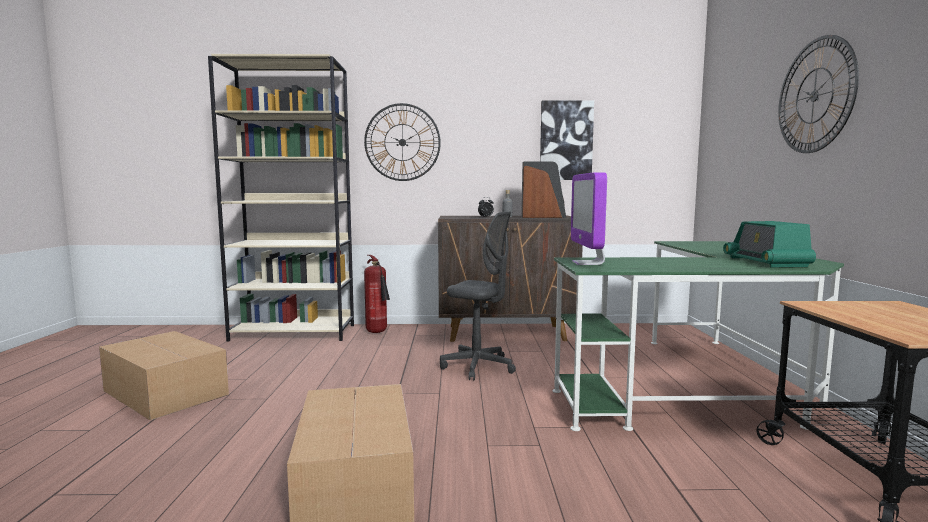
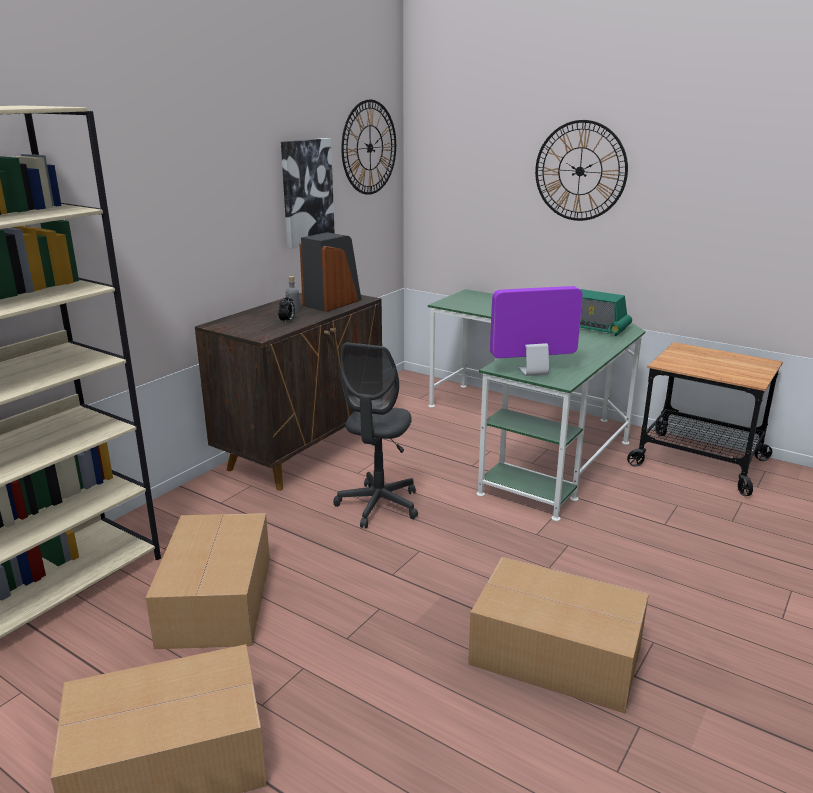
camera: 55 degrees left, 15 degrees up
wall clock [364,103,441,181] -> wall clock moved to [341,99,396,195]
fire extinguisher [364,255,390,333] -> none
grey office chair [440,212,516,380] -> grey office chair turned 135 degrees clockwise [333,343,418,529]
monitor [571,172,607,265] -> monitor turned 135 degrees clockwise [490,286,583,376]
none -> cardboard box [146,513,270,649]

